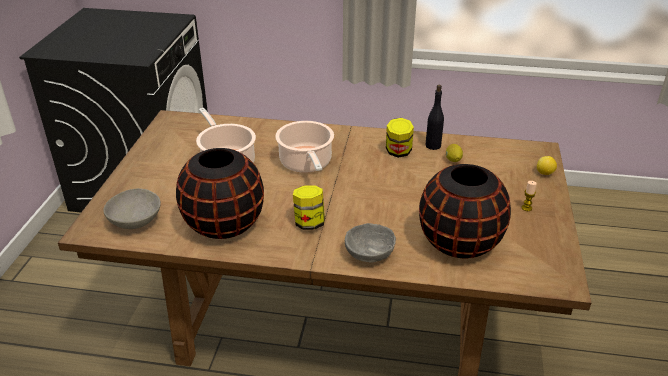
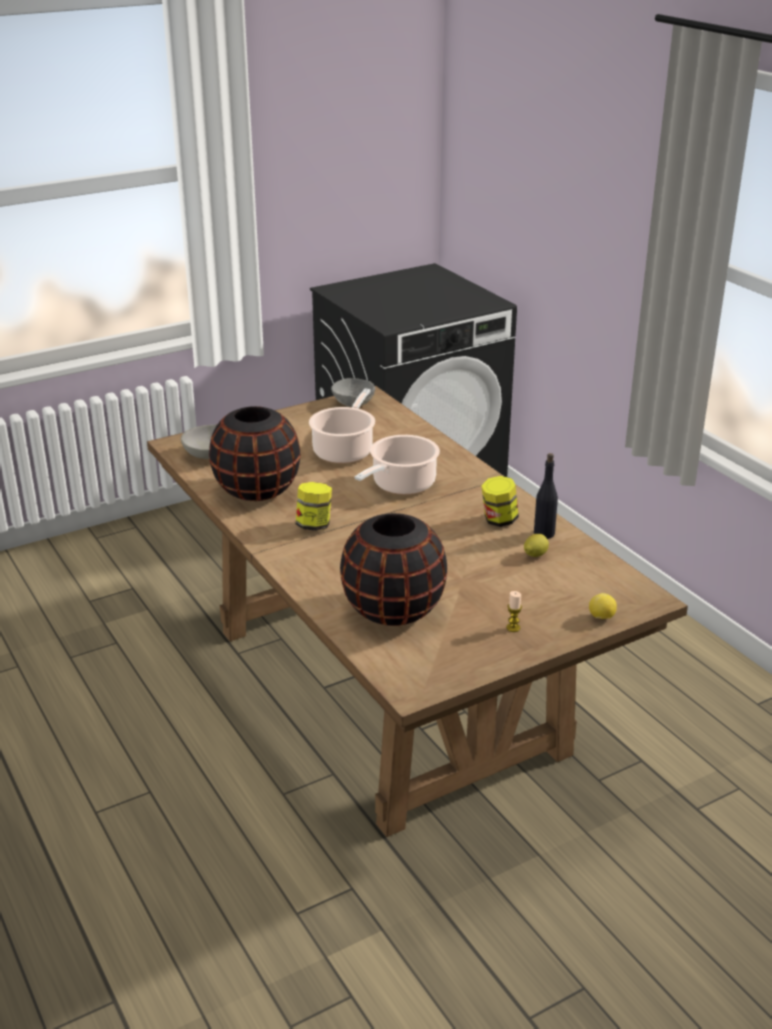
camera: 50 degrees right, 5 degrees down
grey bowl [345,223,396,263] -> grey bowl moved to [331,378,375,407]

